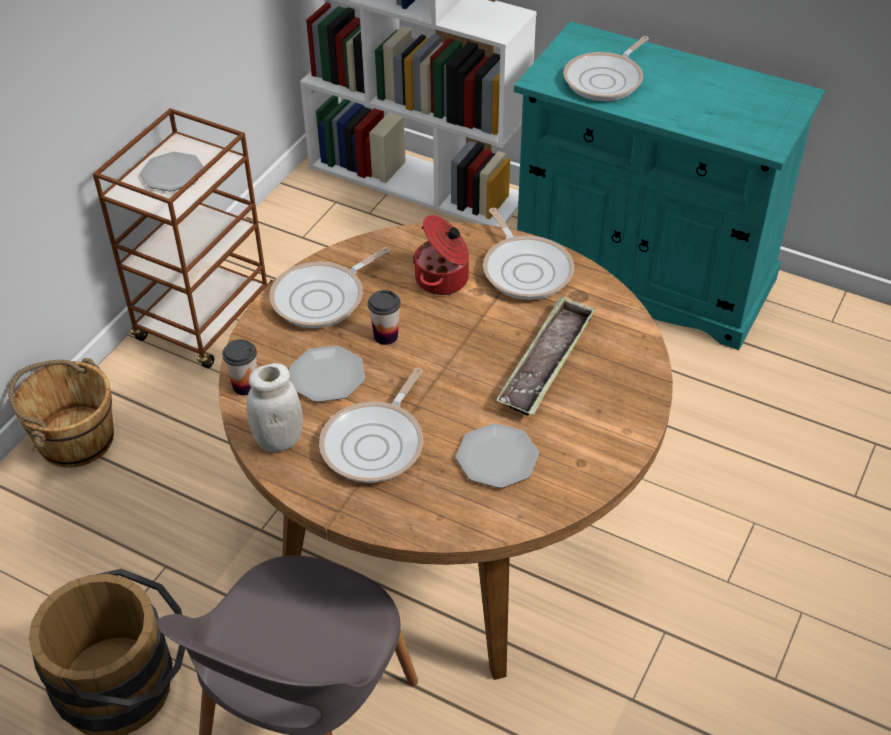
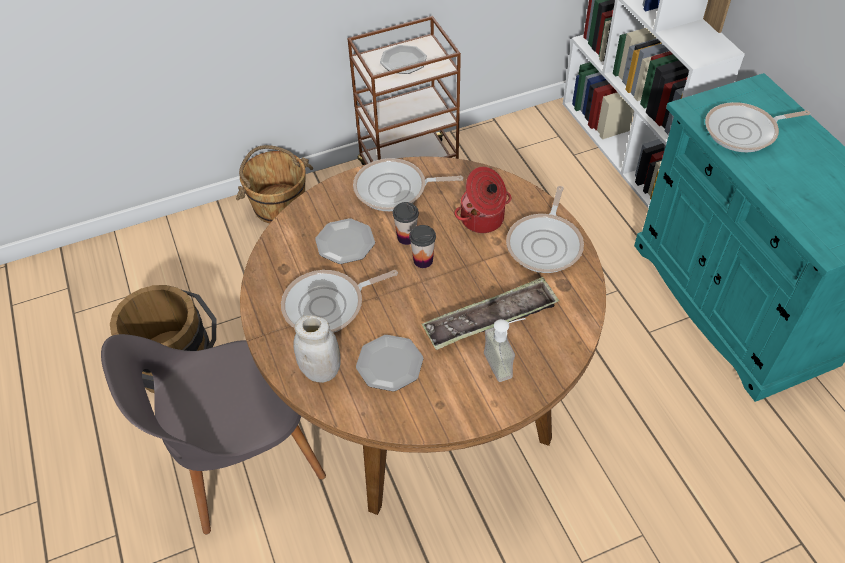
camera: 40 degrees right, 5 degrees up
cup [222,339,257,395] -> cup moved to [409,225,436,268]
white jar [247,363,303,452] -> white jar moved to [293,315,341,383]
none -> soap dispenser [484,318,526,382]

